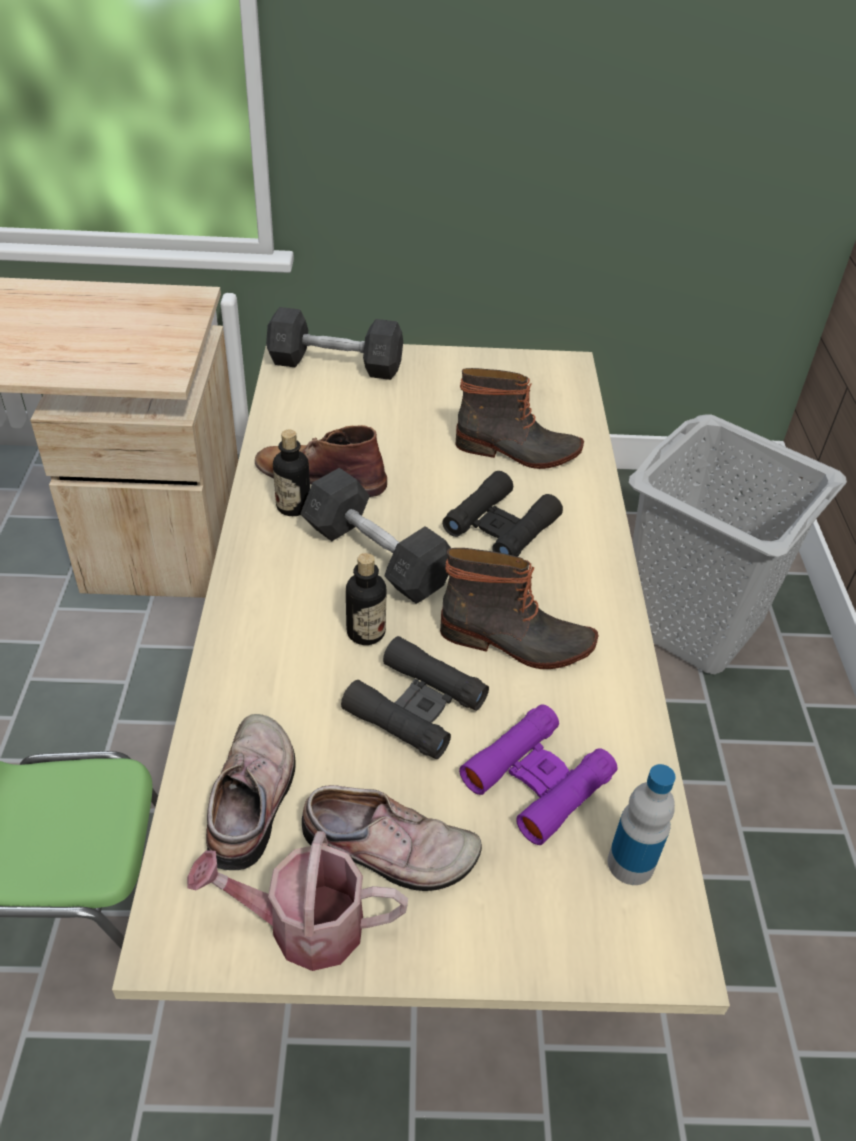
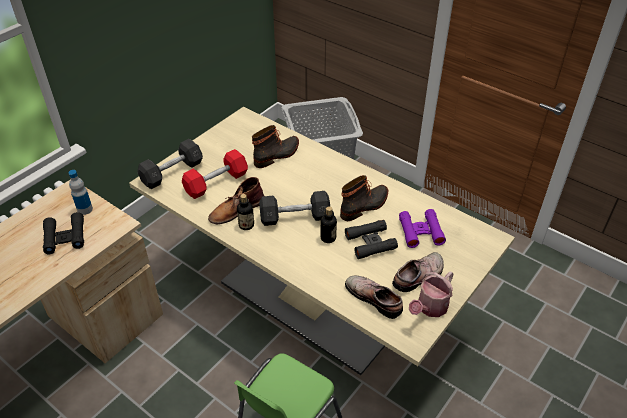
camera: 50 degrees left, 0 degrees up
black binoculars [442,471,563,557] -> black binoculars moved to [43,212,84,254]
bottle [608,764,676,885] -> bottle moved to [68,170,93,215]
none -> red dumbbell [182,149,248,199]

